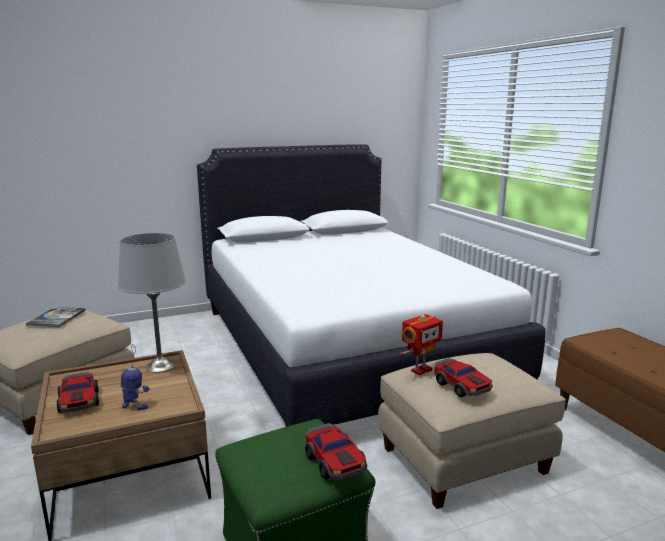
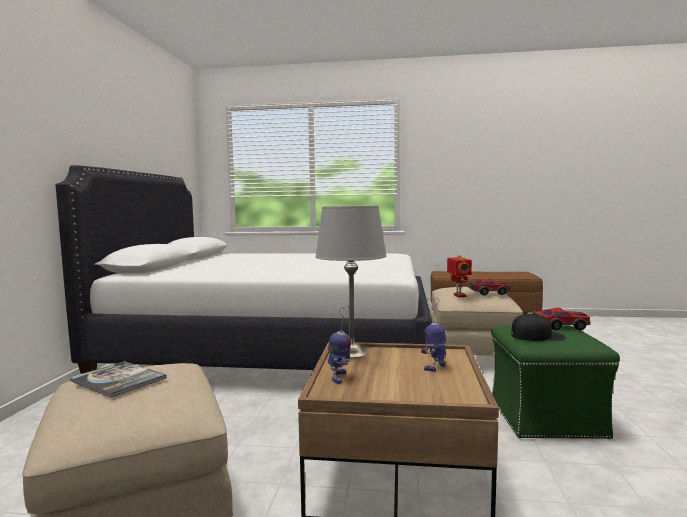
camera: 60 degrees left, 10 degrees down
toy car [57,372,99,413] -> none
none -> toy robot [328,306,351,384]
none -> black cap [511,313,566,341]

